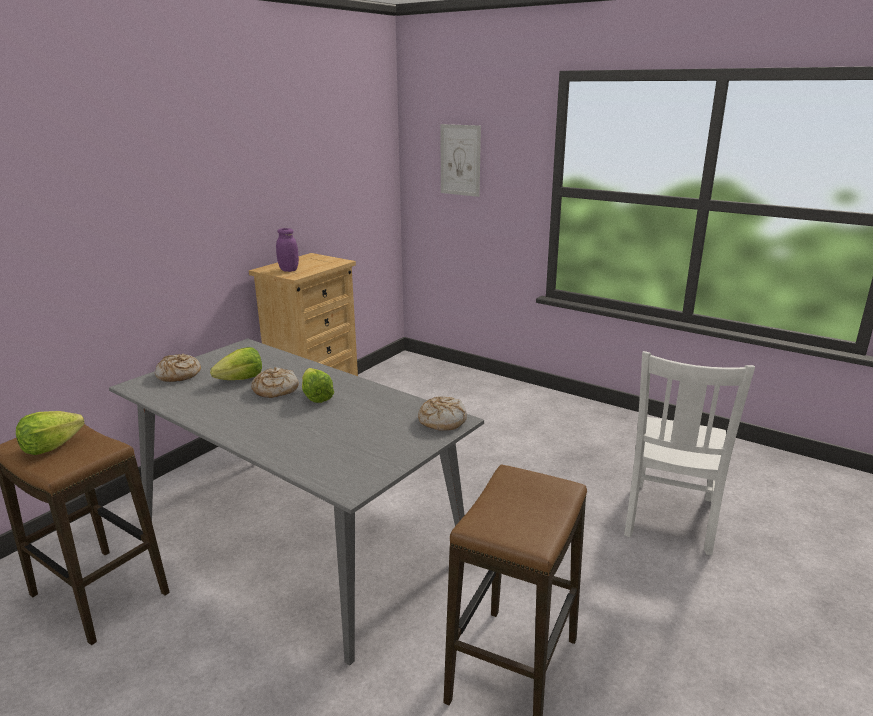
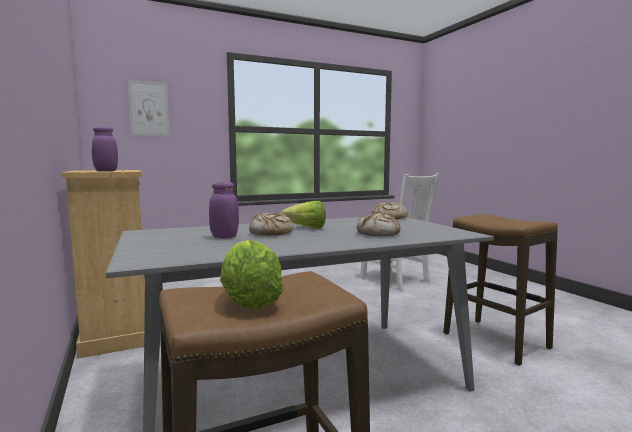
camera: 60 degrees left, 15 degrees down
bread [155,353,201,382] -> bread moved to [357,213,400,236]
lettuce [210,347,262,380] -> purple jar [209,182,239,238]

